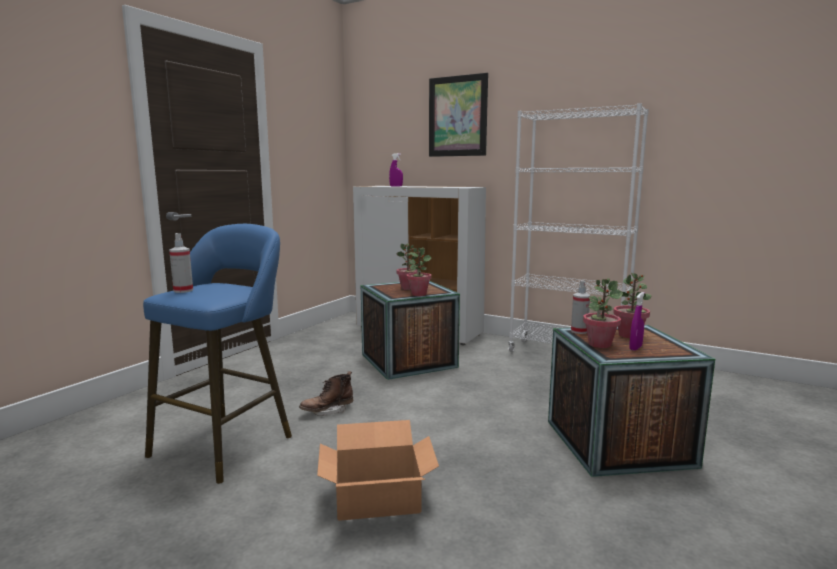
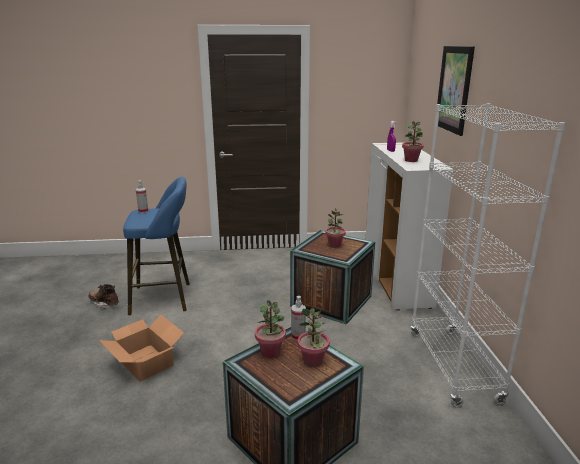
camera: 55 degrees right, 10 degrees up
brown boot [299,371,353,416] -> brown boot moved to [88,284,119,309]
potted plant [406,247,432,296] -> potted plant moved to [402,121,424,162]
purple spray bottle [630,292,645,351] -> none

